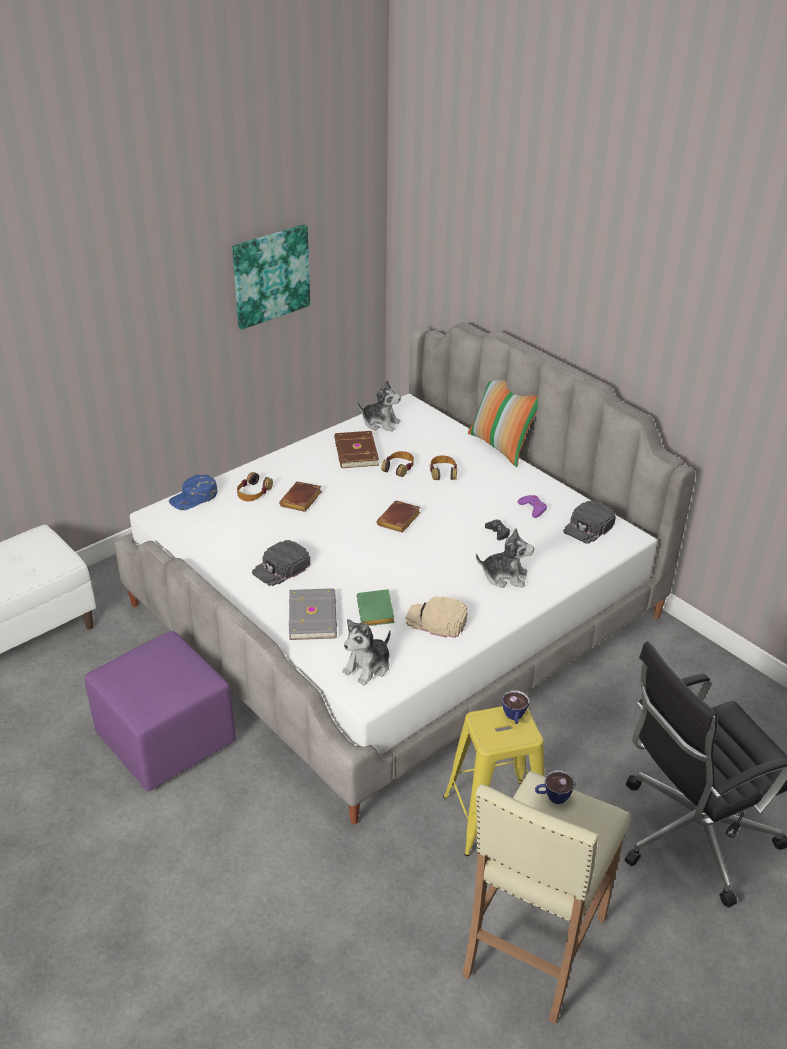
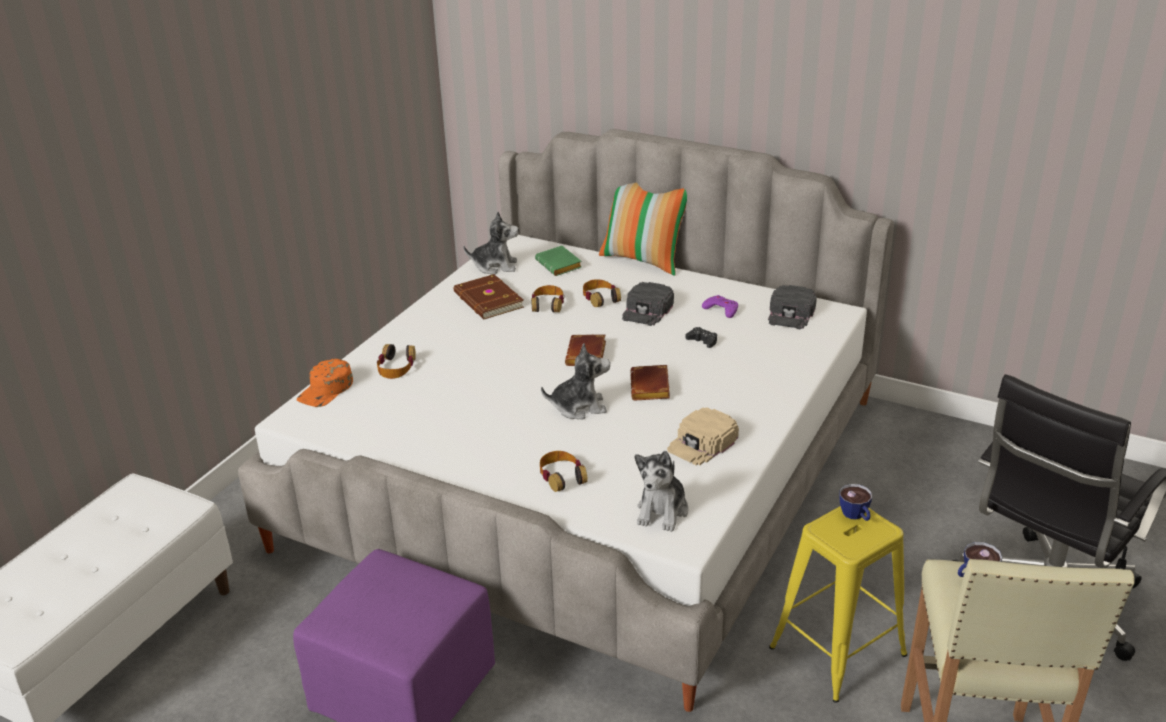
camera: 20 degrees left, 5 degrees down
blue cap [169,475,217,510] -> orange cap [297,359,353,407]
picture [232,224,310,330] -> none
black cap [252,540,310,586] -> black cap moved to [622,282,674,326]
brown book [279,481,322,512] -> brown book moved to [630,365,670,400]
grey book [289,588,337,640] -> headphones [540,451,588,492]
green book [357,589,395,626] -> green book moved to [535,246,582,276]
beige cap [405,596,468,638] -> beige cap turned 45 degrees counterclockwise [667,407,739,466]
plush toy [476,529,534,588] -> plush toy moved to [541,343,610,419]

